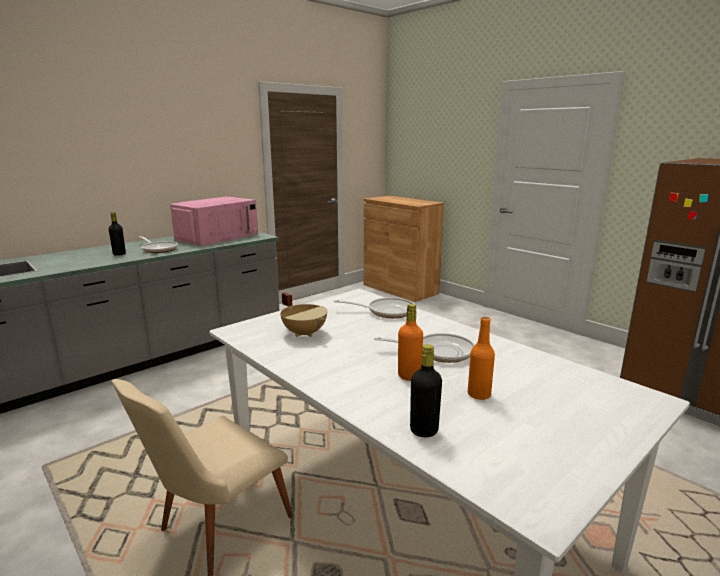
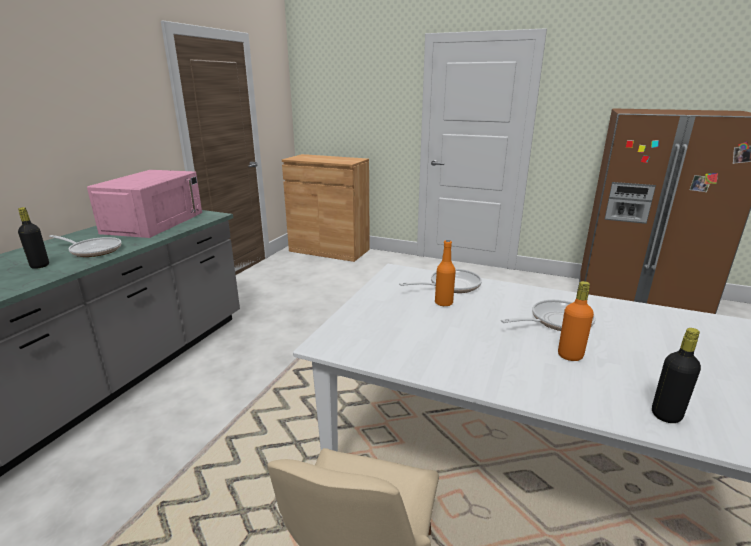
camera: 25 degrees left, 5 degrees up
beige cooking pot [280,292,328,337] -> none
orange bottle [468,317,495,400] -> orange bottle moved to [435,240,456,307]

